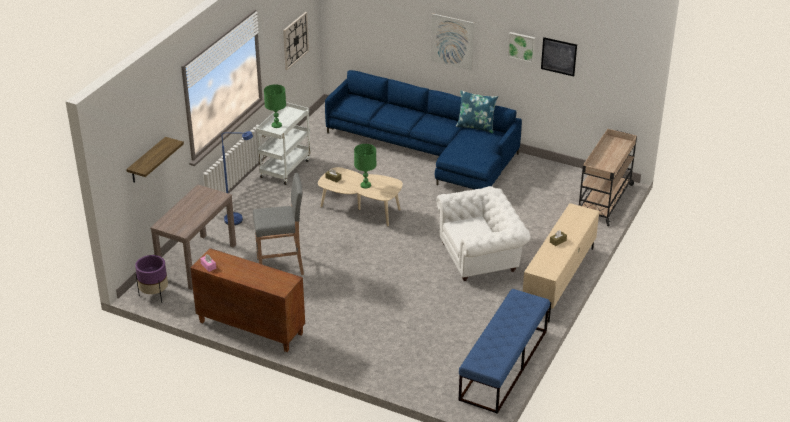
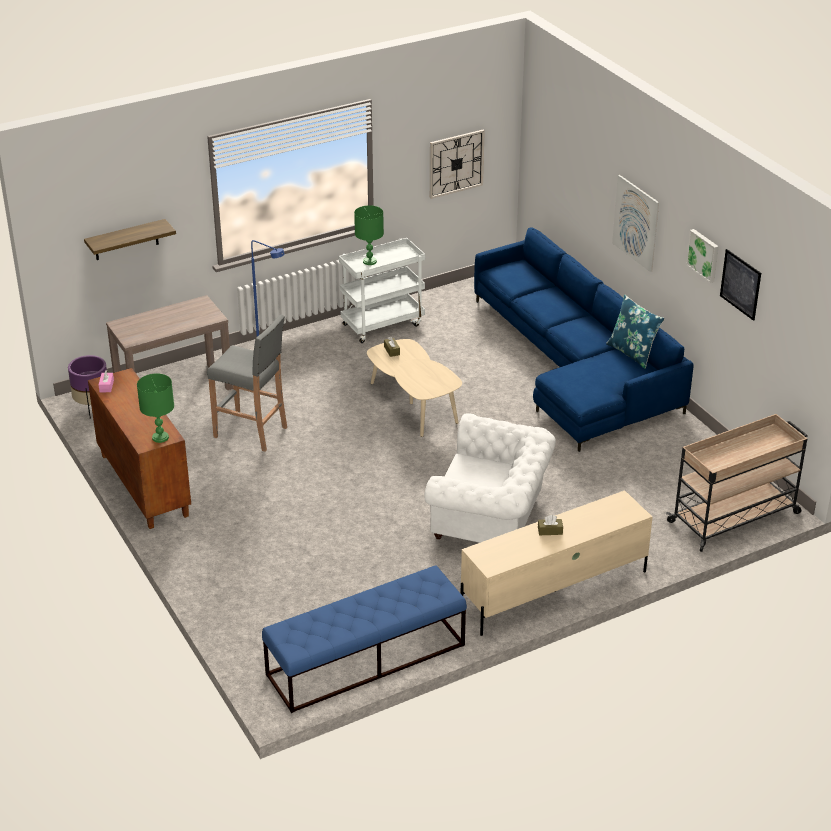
camera: 35 degrees right, 0 degrees up
green table lamp [354,144,376,188] -> green table lamp moved to [137,373,174,443]

